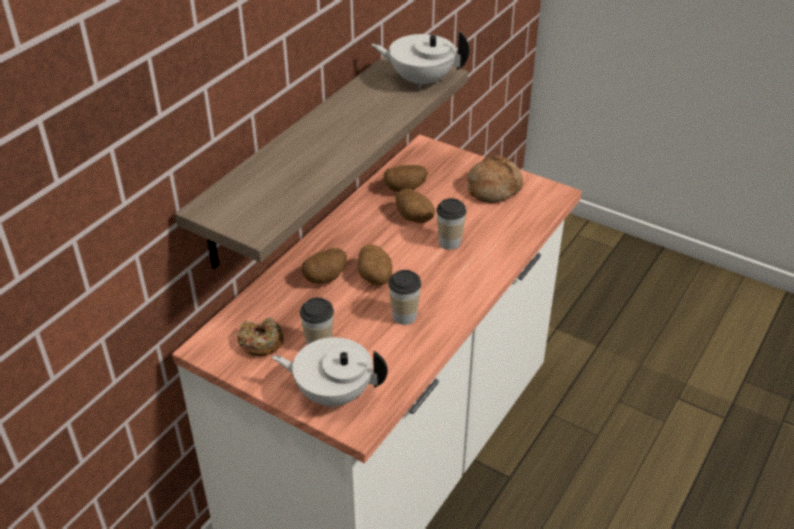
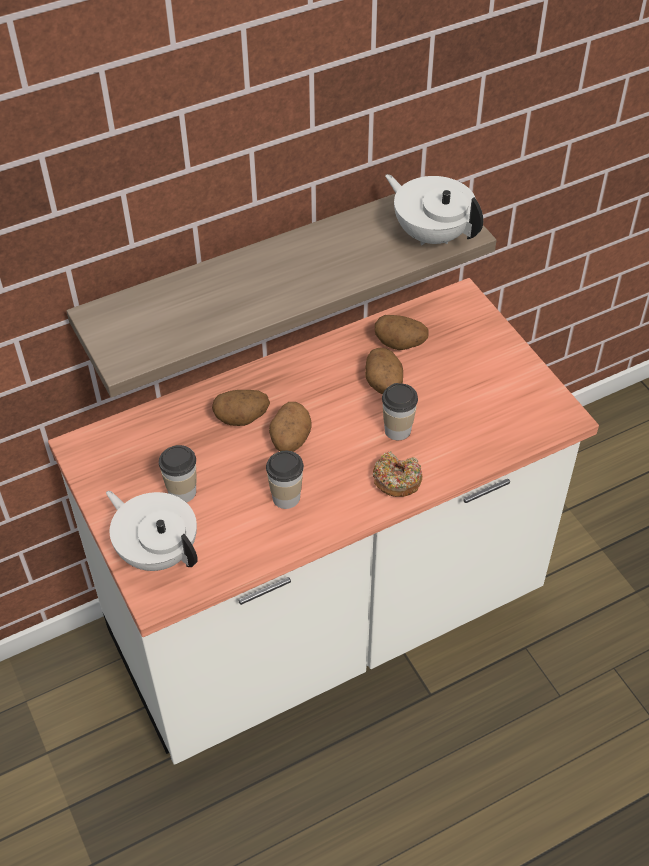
camera: 30 degrees right, 10 degrees up
donut [237,318,284,356] -> donut moved to [373,451,422,497]
bread [467,156,523,203] -> none

